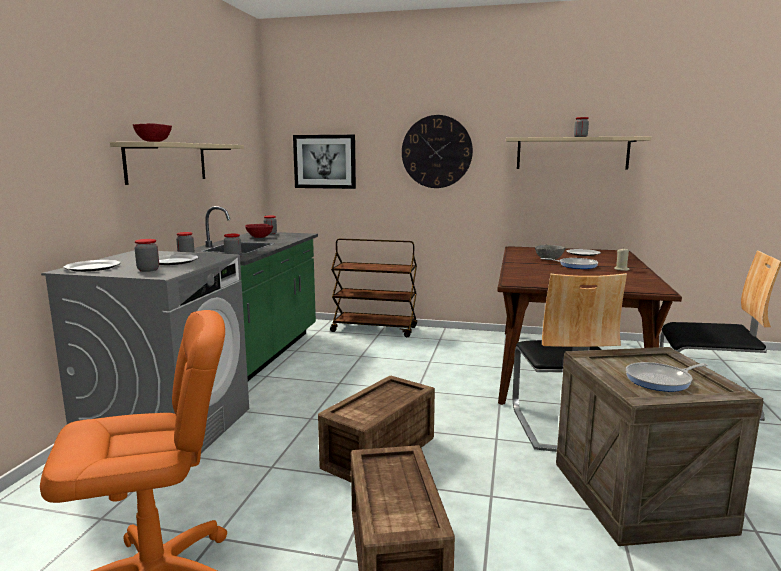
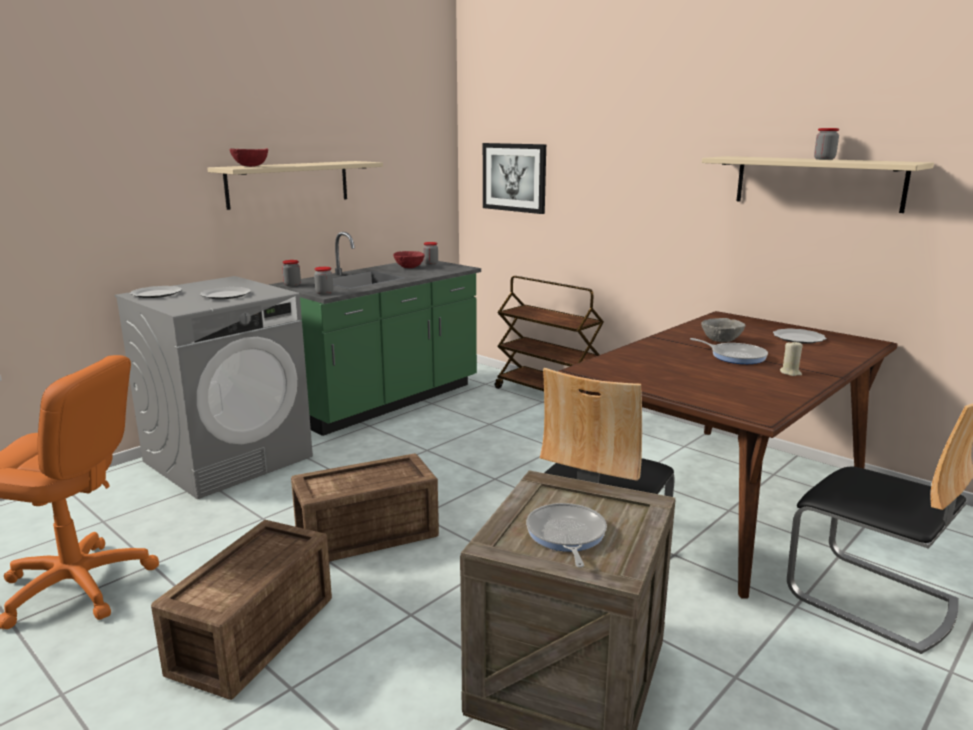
camera: 30 degrees right, 5 degrees up
jar [135,239,159,272] -> none
wall clock [402,115,473,188] -> none
frying pan [626,362,707,392] -> frying pan turned 75 degrees clockwise [526,503,607,568]

